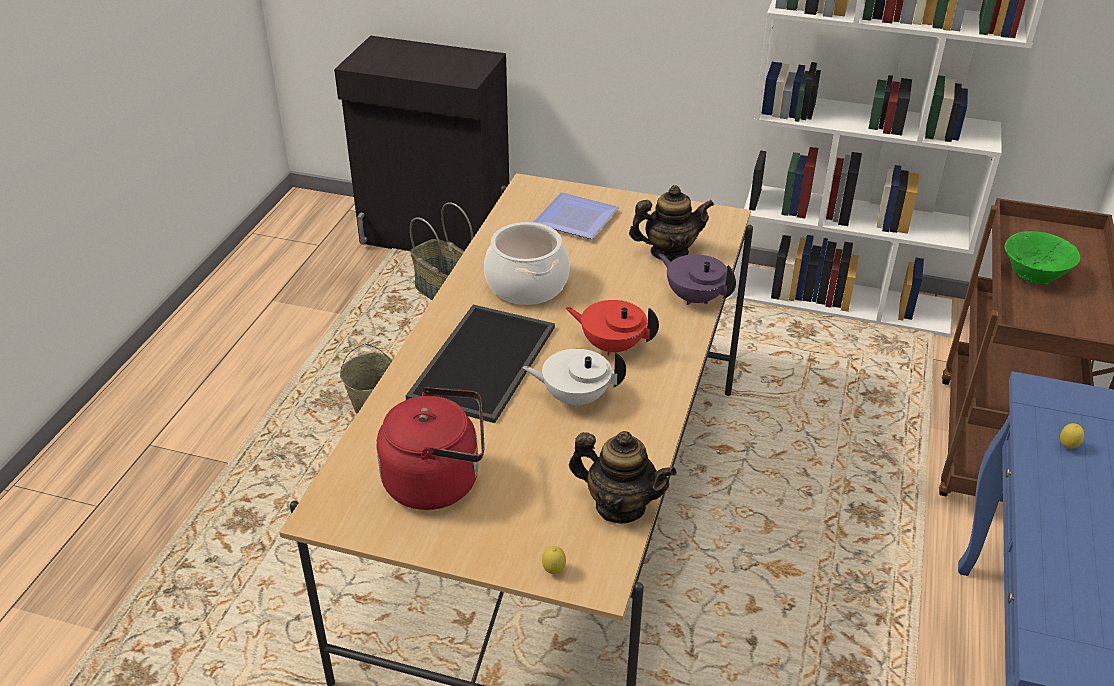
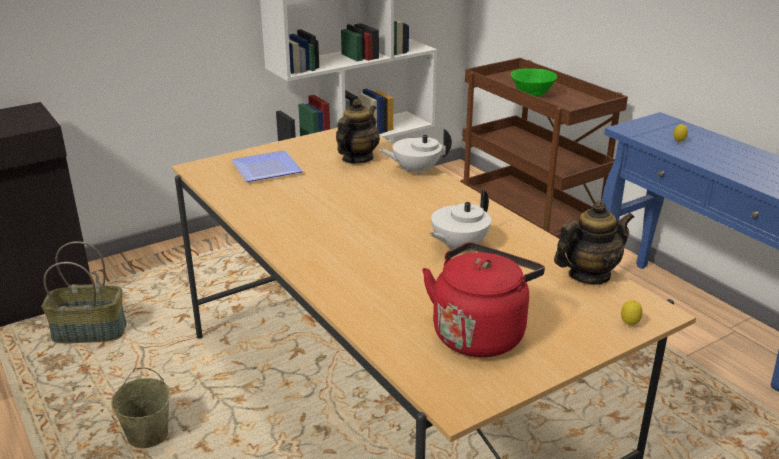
camera: 50 degrees left, 10 degrees down
tray [406,305,555,423] -> none
cooking pot [484,222,570,305] -> none
red teapot [566,300,659,356] -> none
purple teapot [658,254,736,305] -> white teapot [379,128,452,176]

